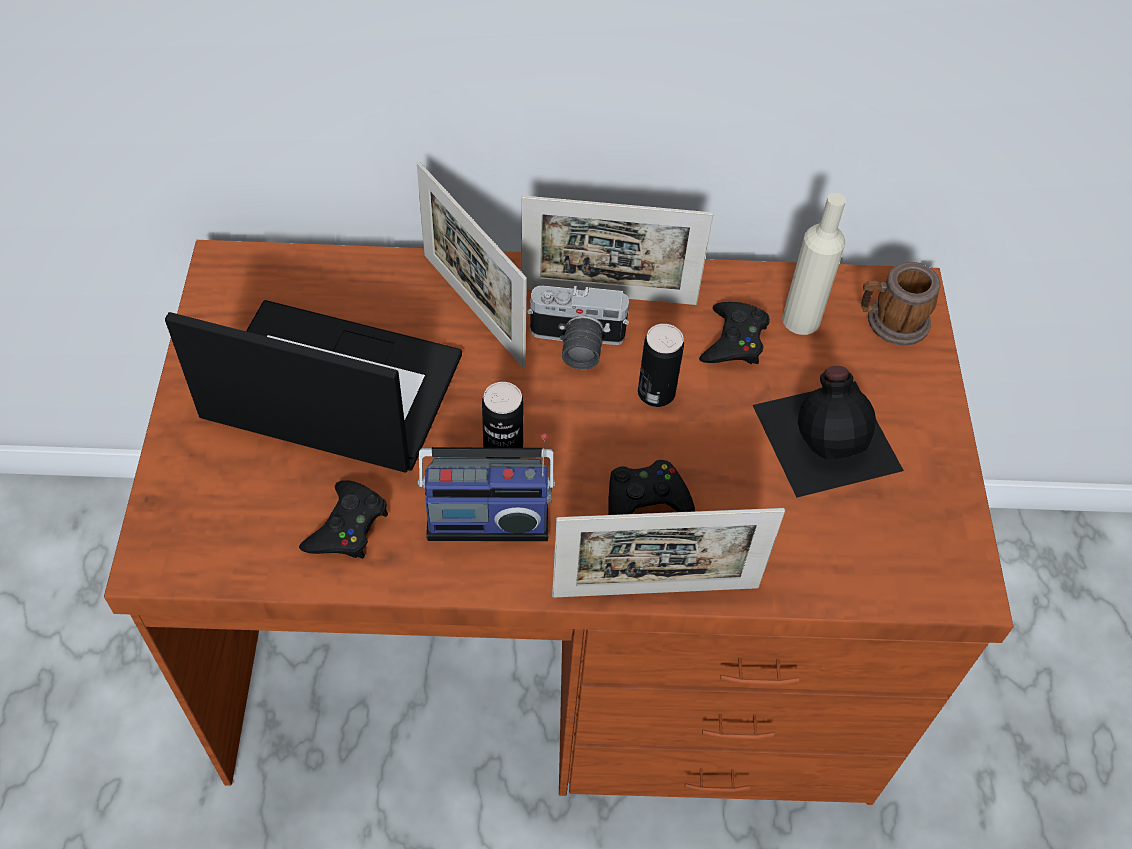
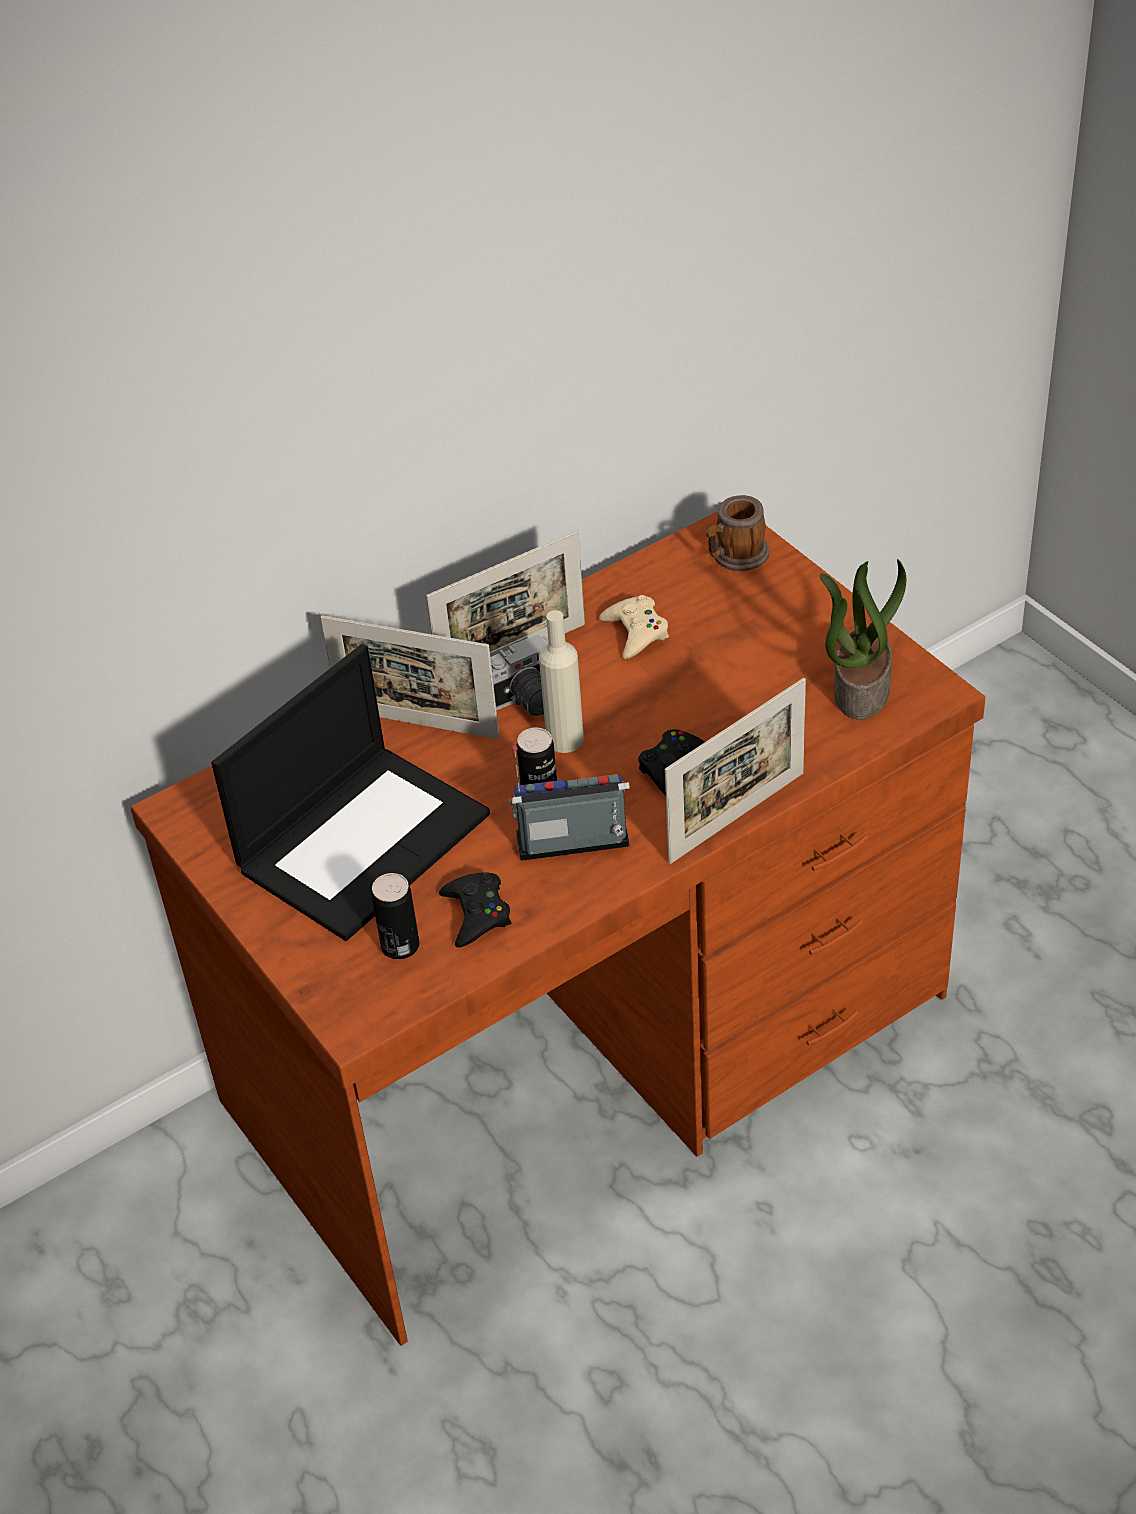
camera: 30 degrees left, 10 degrees down
laptop [165,300,462,473] -> laptop turned 150 degrees clockwise [211,644,490,941]
radio [418,433,555,541] -> radio turned 150 degrees counterclockwise [509,745,630,861]
can [638,324,684,407] -> can moved to [371,873,420,959]
black game controller [699,302,770,364] -> beige game controller [599,595,669,659]
black bottle [753,366,904,498] -> none
beige bottle [782,193,846,335] -> beige bottle moved to [539,610,584,753]
none -> potted plant [820,559,906,719]

